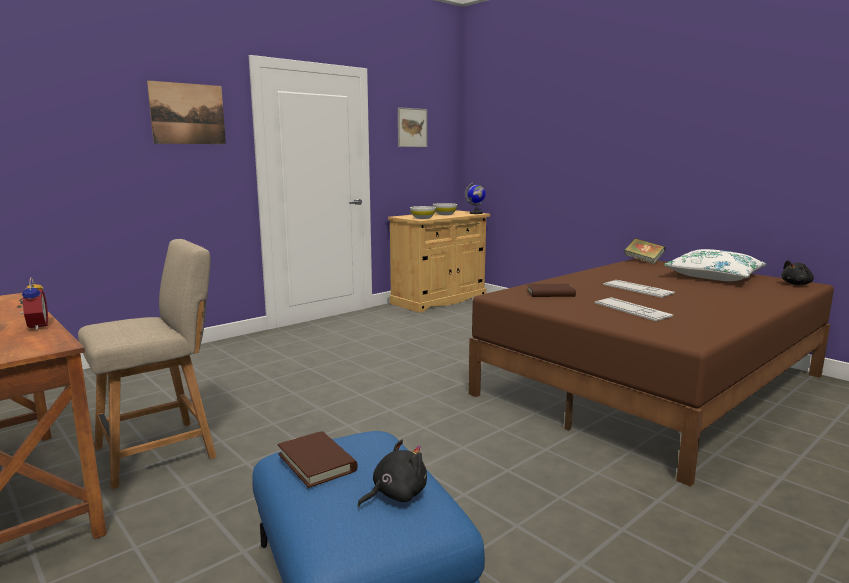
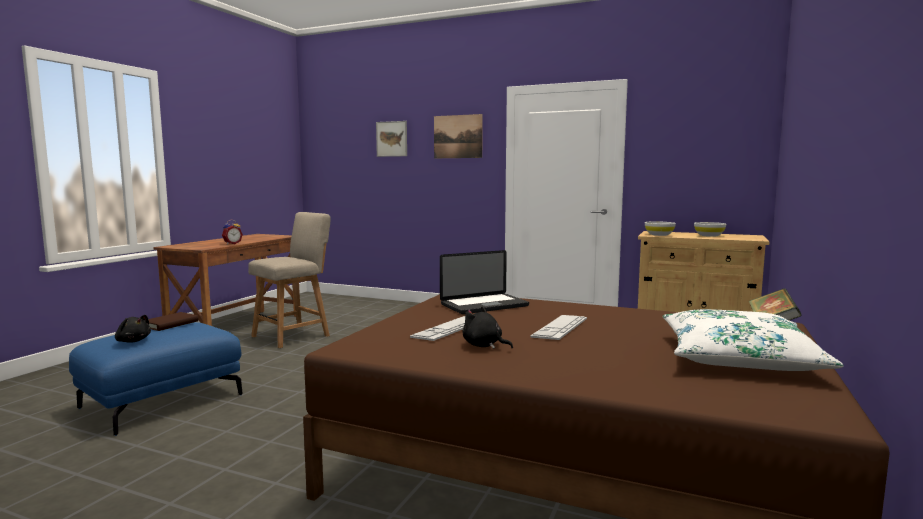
camera: 65 degrees right, 5 degrees down
beige chair [78,239,216,489] -> beige chair turned 75 degrees counterclockwise [248,212,331,348]
picture [398,107,427,147] -> picture moved to [376,121,407,157]
globe [465,182,486,214] -> none
brown book [527,284,576,297] -> laptop [440,250,529,314]
black plush toy [781,260,814,285] -> black plush toy moved to [462,307,513,349]

